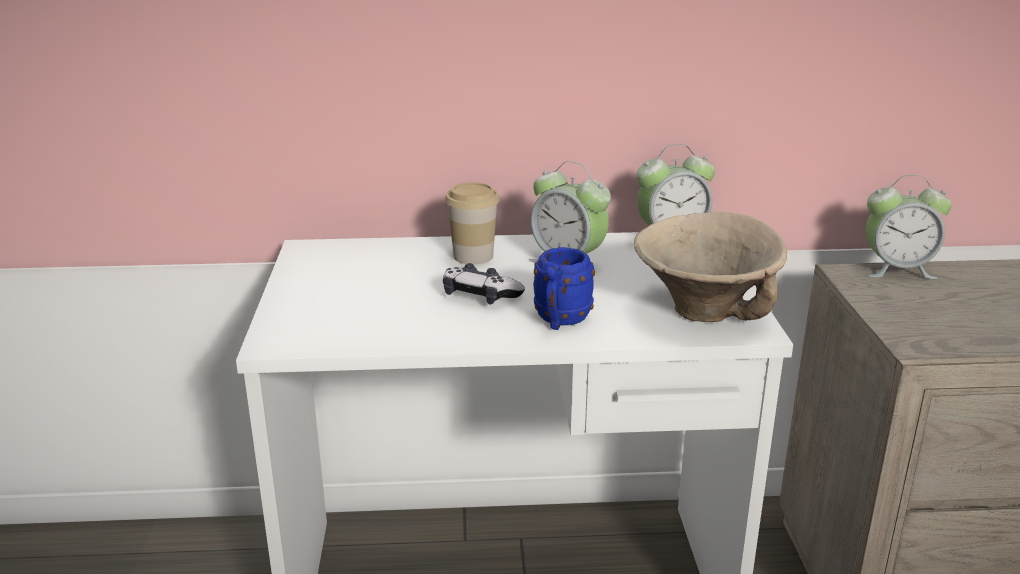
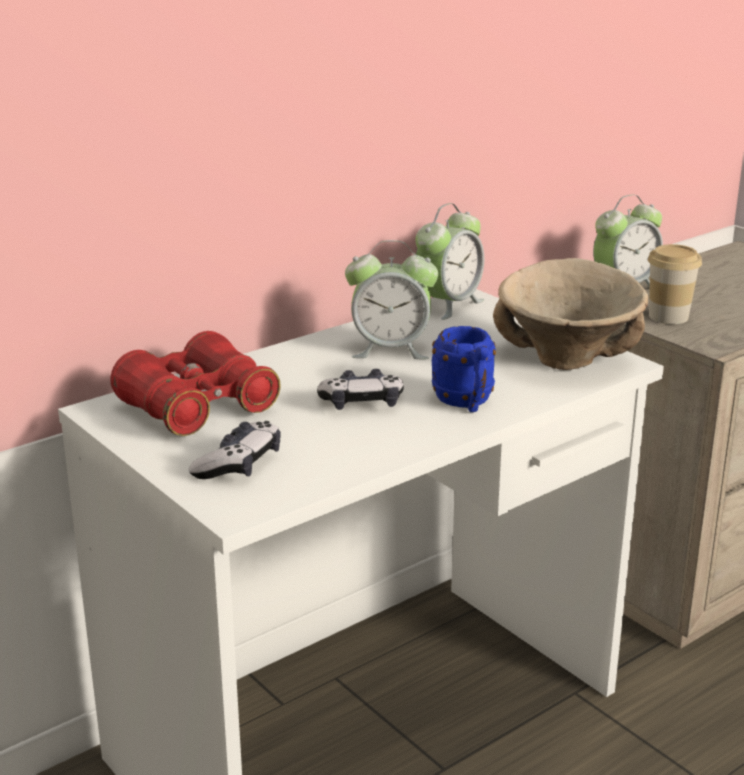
camera: 35 degrees left, 0 degrees up
cup [445,182,500,265] -> cup moved to [648,244,702,324]
none -> red binoculars [111,331,281,436]
none -> game controller [189,421,281,479]

